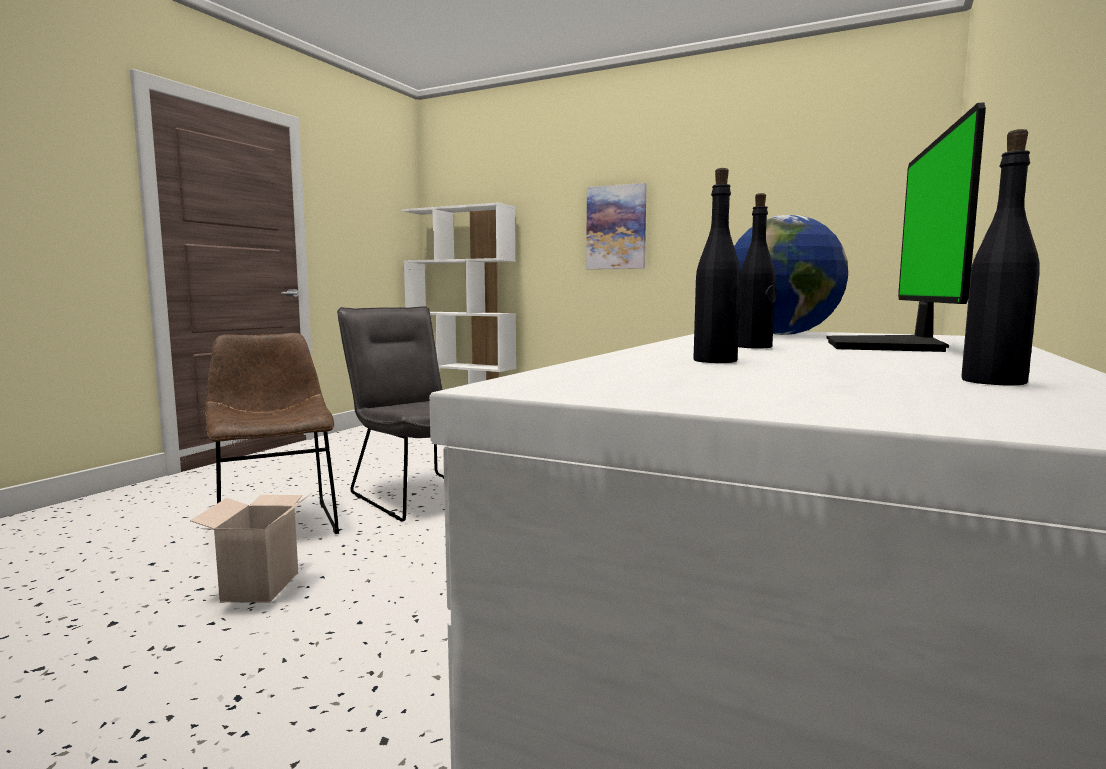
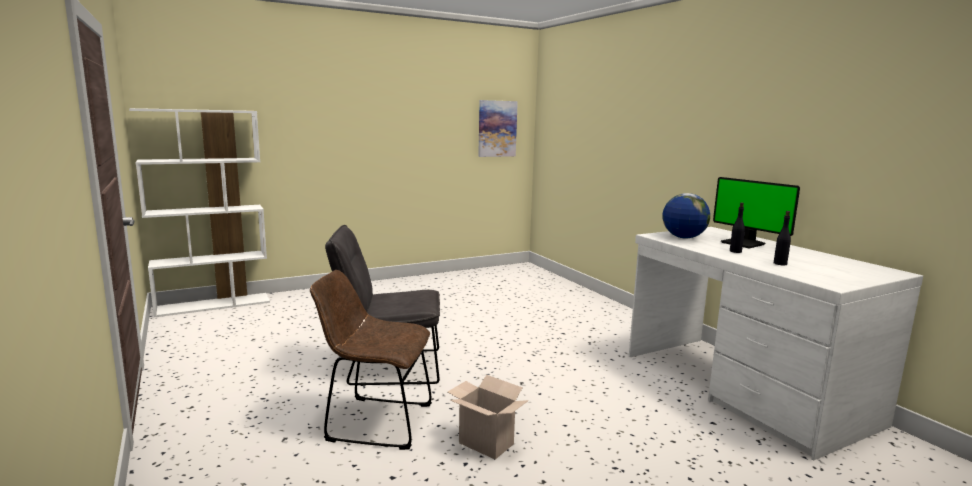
camera: 55 degrees left, 5 degrees up
picture [586,183,647,269] -> picture moved to [478,100,518,157]
black bottle [961,129,1040,385] -> none

